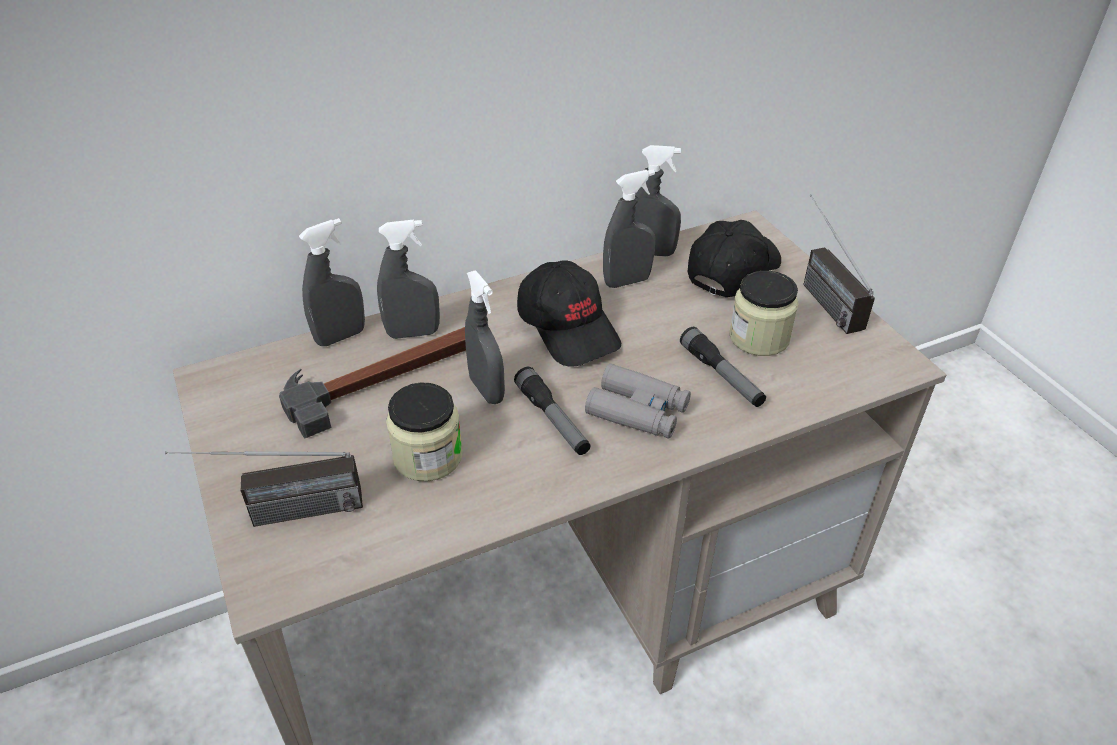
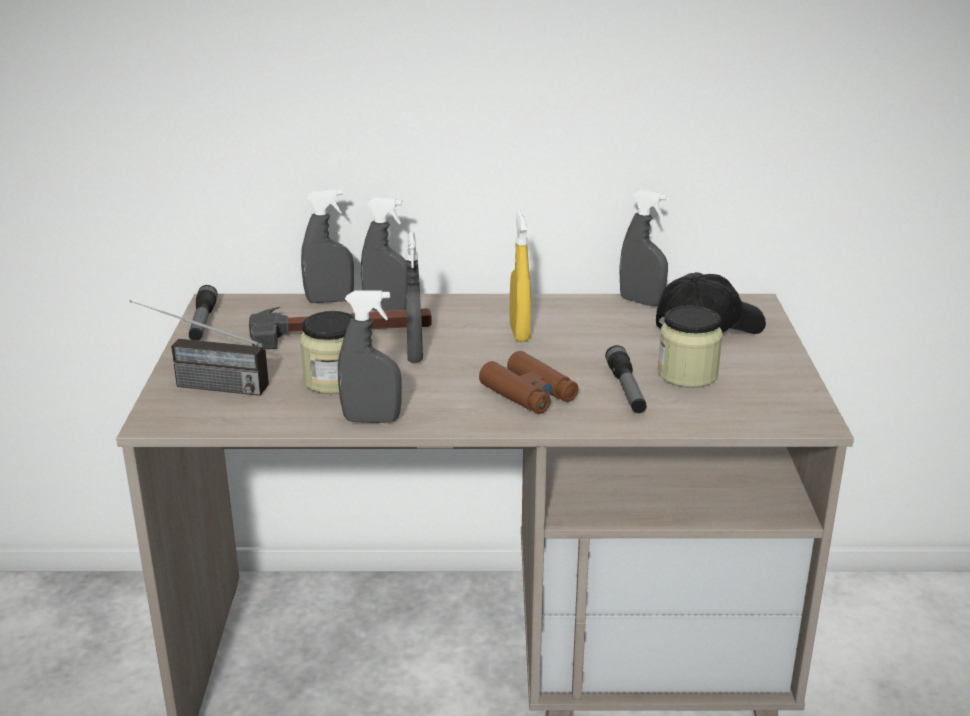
camera: 25 degrees right, 15 degrees down
flashlight [514,367,591,455] -> flashlight moved to [189,285,218,341]
black cap [517,260,621,367] -> yellow spray bottle [510,211,531,342]
grey binoculars [585,363,691,439] -> brown binoculars [479,351,578,414]
grey spray bottle [603,169,655,288] -> grey spray bottle moved to [338,290,402,423]
radio [804,194,875,334] -> none

